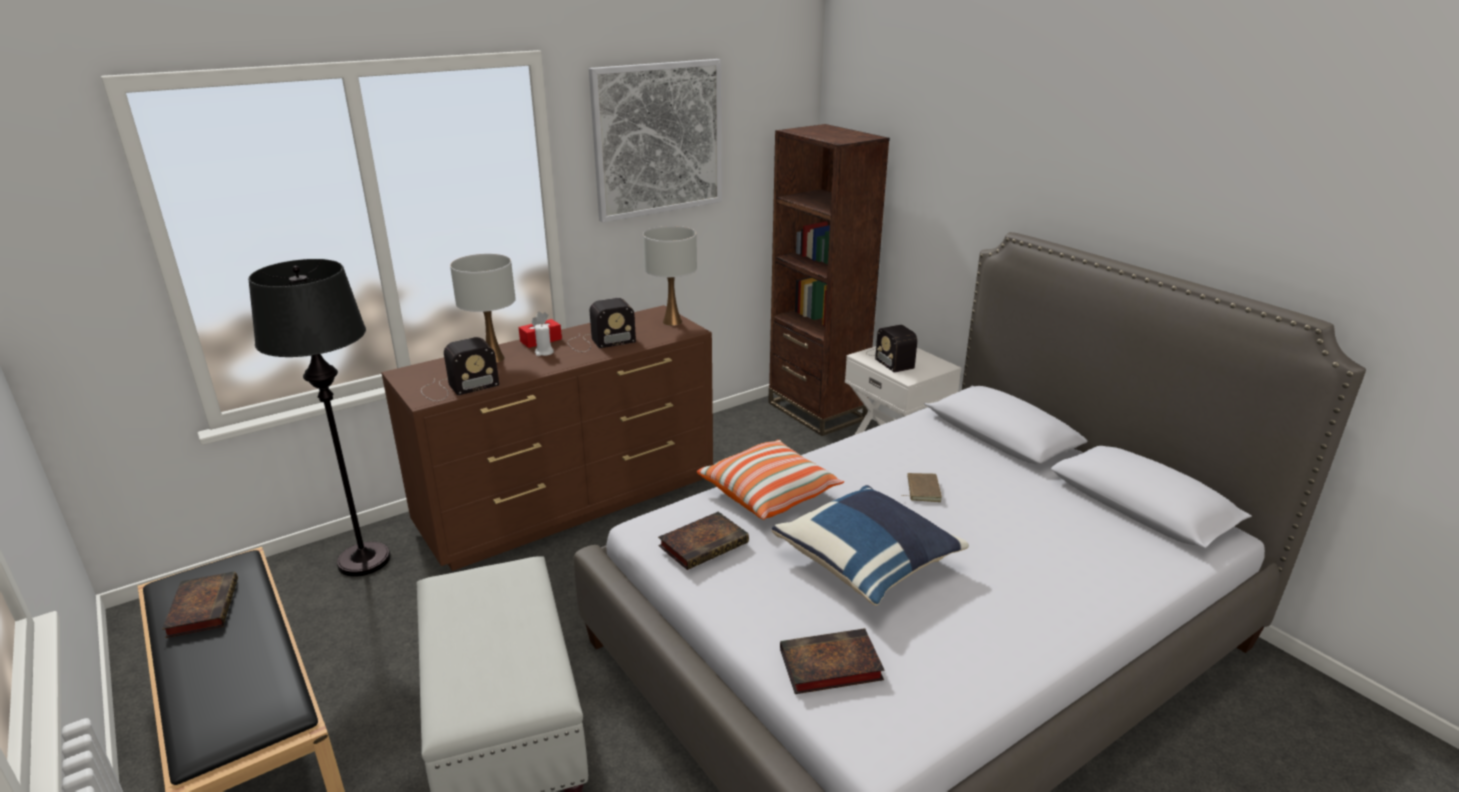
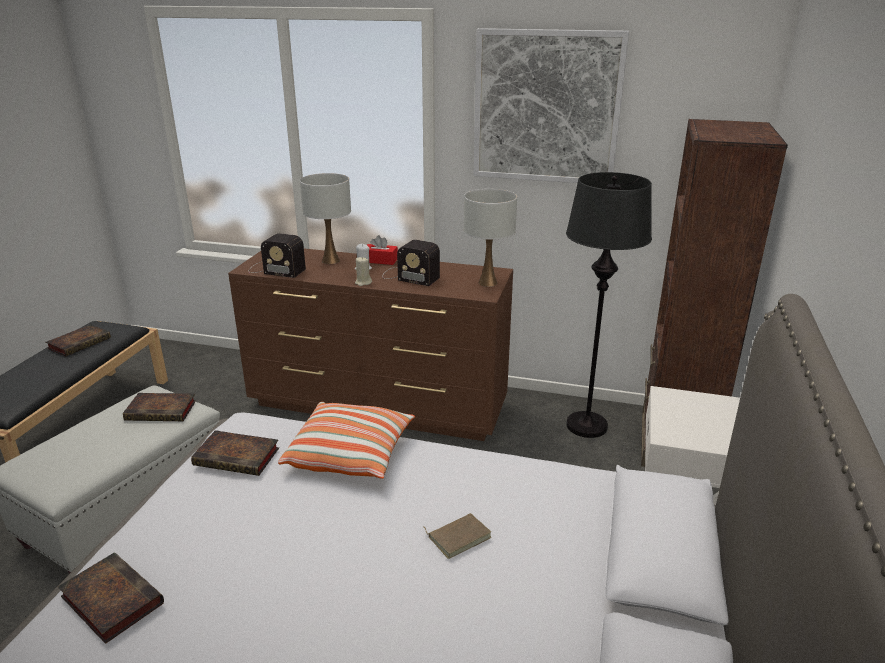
camera: 50 degrees right, 0 degrees up
black floor lamp [248,259,391,577] -> black floor lamp moved to [566,172,652,438]
blue pillow [772,485,969,606] -> none
radio [866,325,917,373] -> none
none -> book [123,393,196,421]
none -> beige candle [355,257,372,286]

